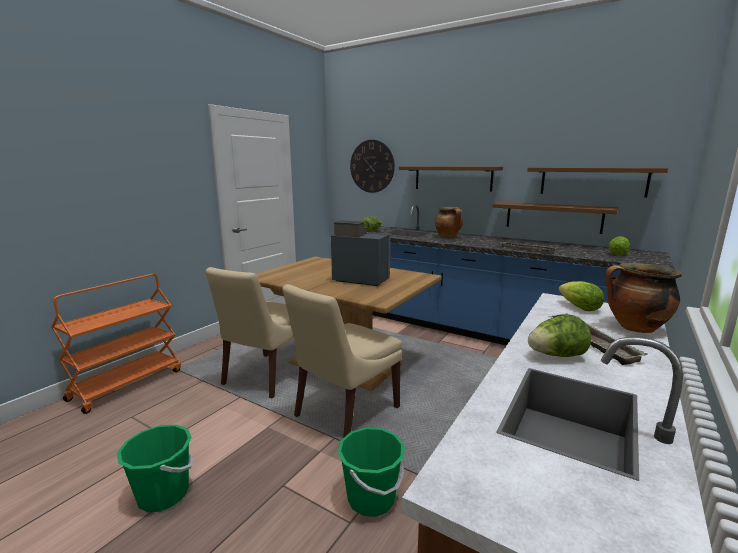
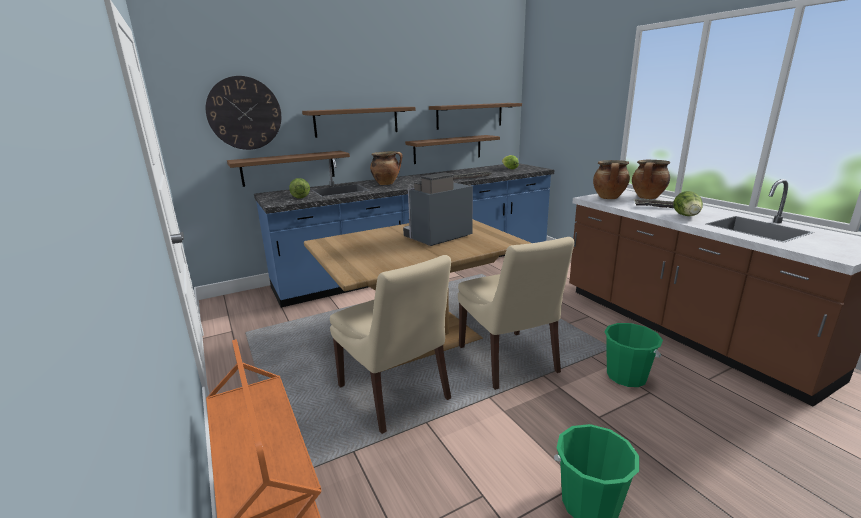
camera: 60 degrees left, 5 degrees up
lettuce [559,281,604,311] -> cooking pot [593,160,630,199]
none -> brown shelf [227,151,350,187]

